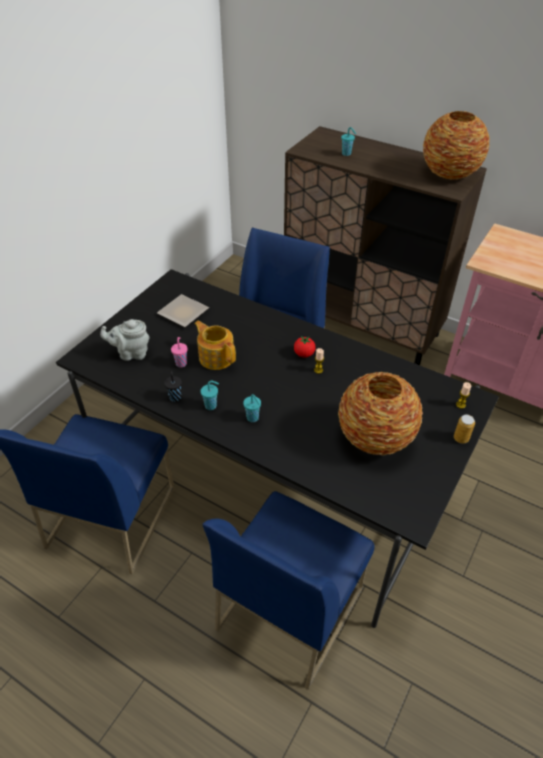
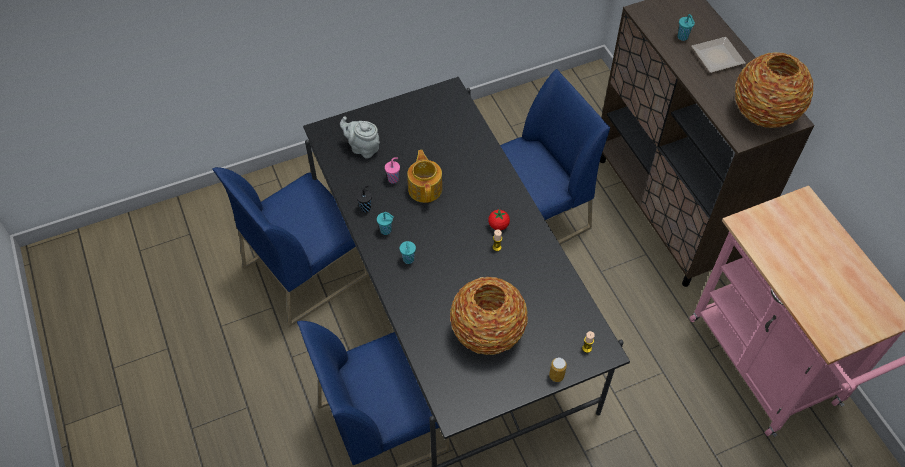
camera: 35 degrees right, 10 degrees up
plate [157,294,209,327] -> plate moved to [691,37,746,73]

